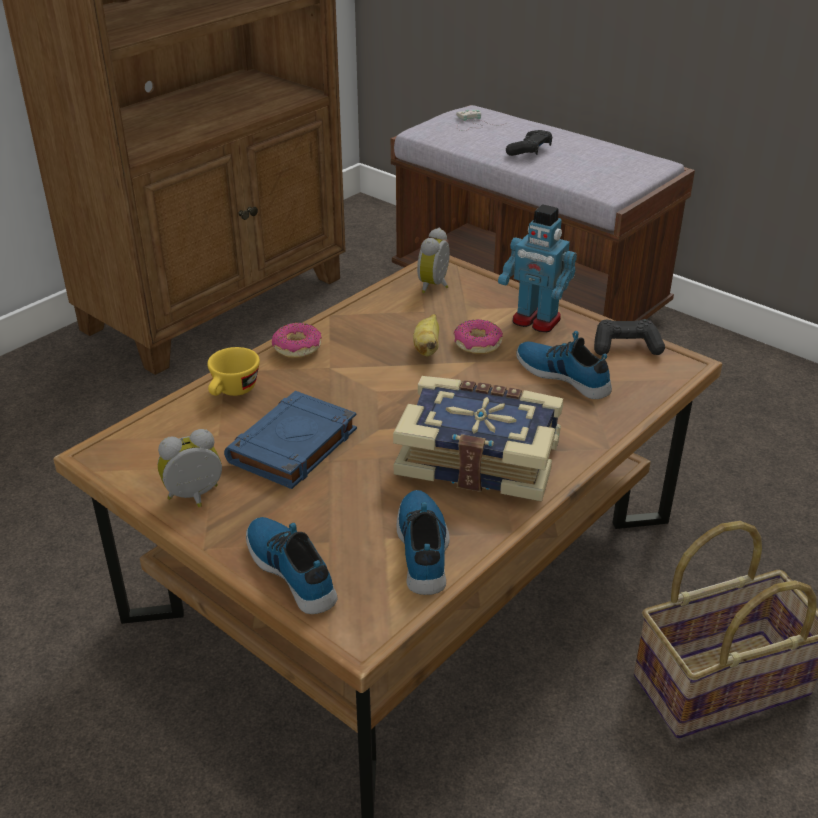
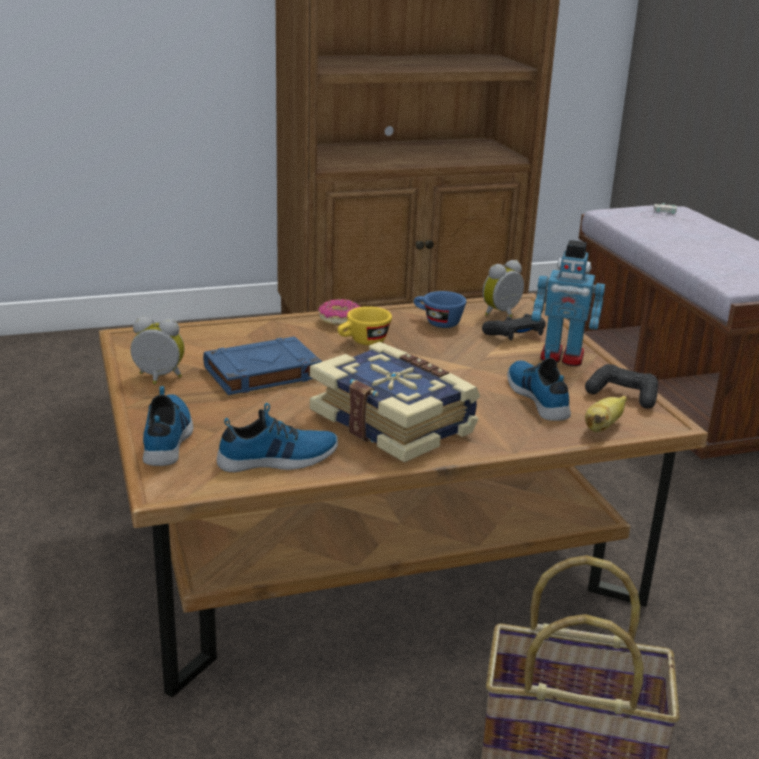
camera: 30 degrees right, 10 degrees down
yellow cup [207,347,260,396] -> yellow cup moved to [338,306,392,345]
shoe [397,490,450,595] -> shoe turned 45 degrees clockwise [217,403,338,472]
banana [413,314,439,356] -> banana moved to [585,396,627,432]
donut [454,319,503,354] -> none
toy robot [498,204,577,332] -> toy robot turned 45 degrees counterclockwise [531,240,605,366]
black game controller [506,130,552,156] -> black game controller moved to [482,314,546,340]
none -> blue cup [414,291,466,328]

